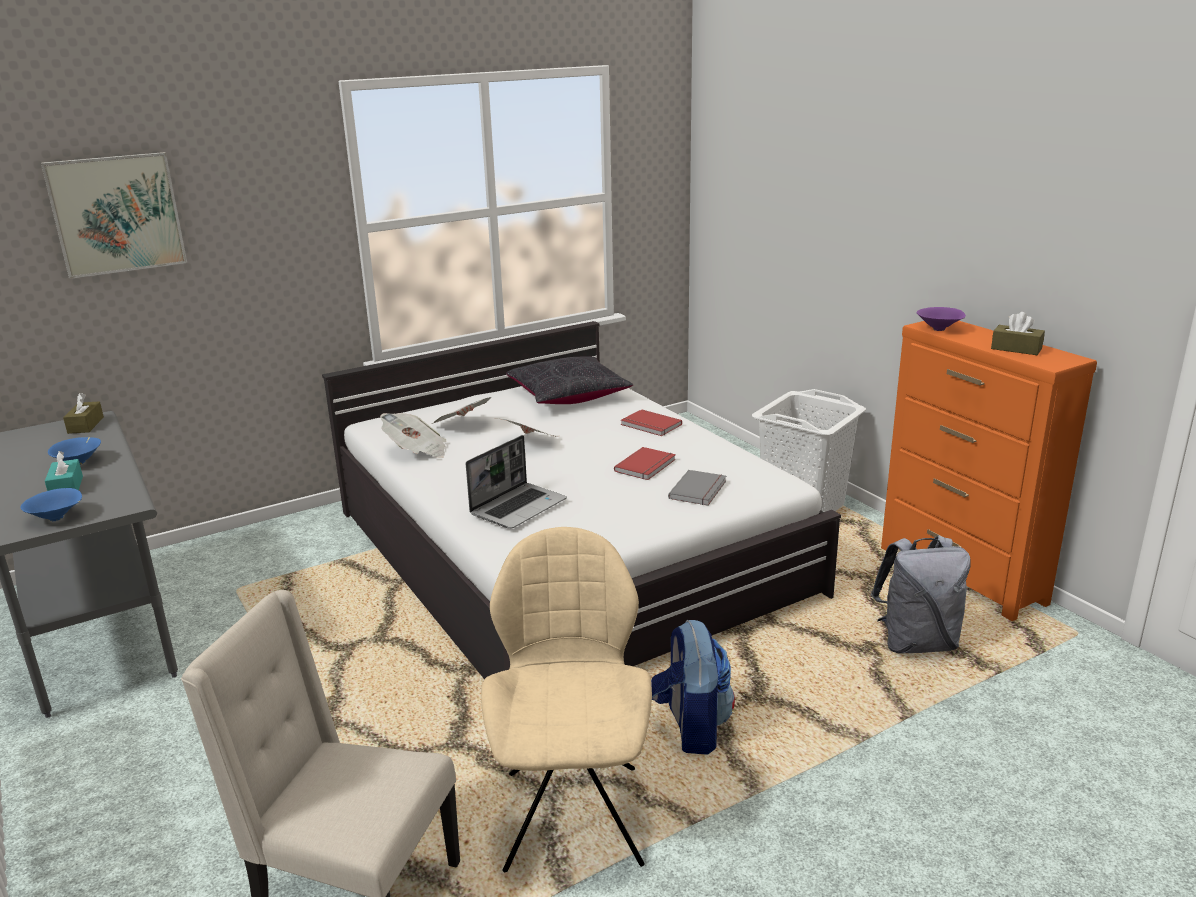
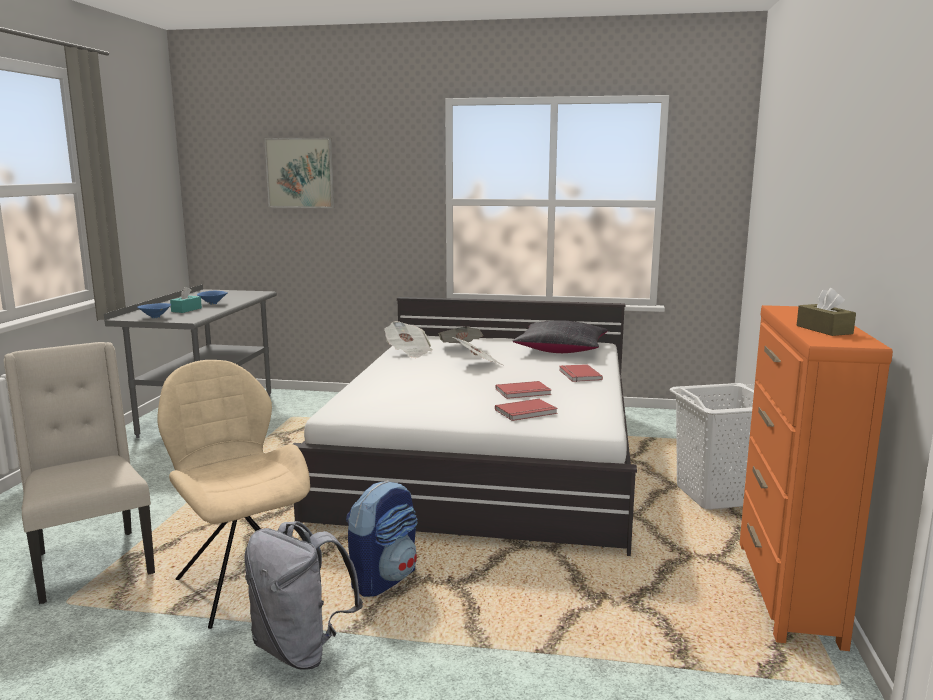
camera: 40 degrees right, 10 degrees down
brown tissue box [63,393,104,434] -> none
laptop [466,435,567,529] -> none
beige chair [481,527,652,872] -> beige chair turned 75 degrees counterclockwise [157,360,310,629]
grey book [668,470,726,506] -> red book [495,399,558,421]
grey backpack [871,535,971,654] -> grey backpack moved to [244,521,363,670]
purple bowl [917,307,966,331] -> none

